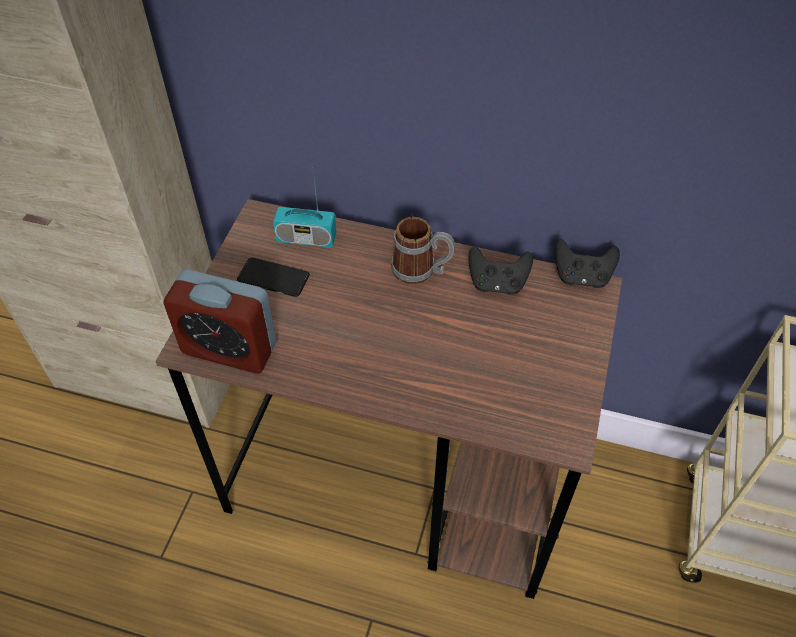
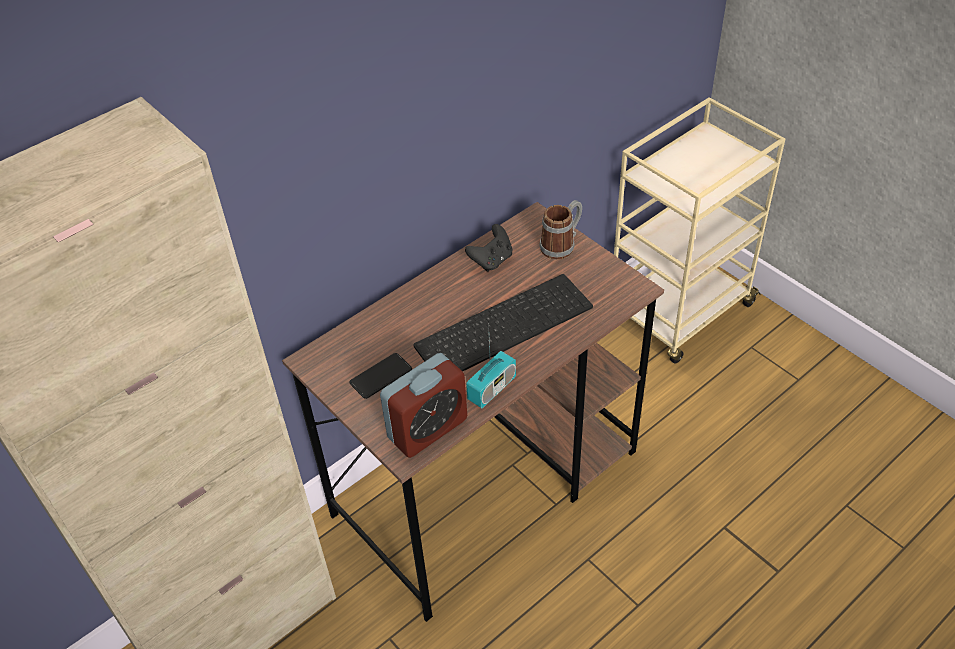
camera: 55 degrees left, 5 degrees down
radio [273,171,336,248] -> radio moved to [466,324,516,408]
mug [391,217,455,284] -> mug moved to [539,200,582,260]
black game controller [555,239,620,288] -> none
none -> keyboard [413,274,593,371]

